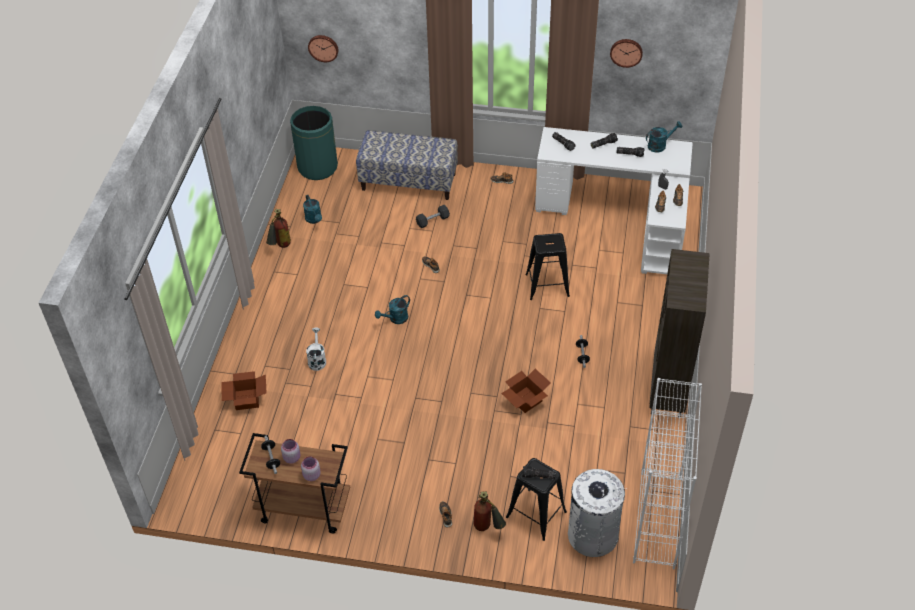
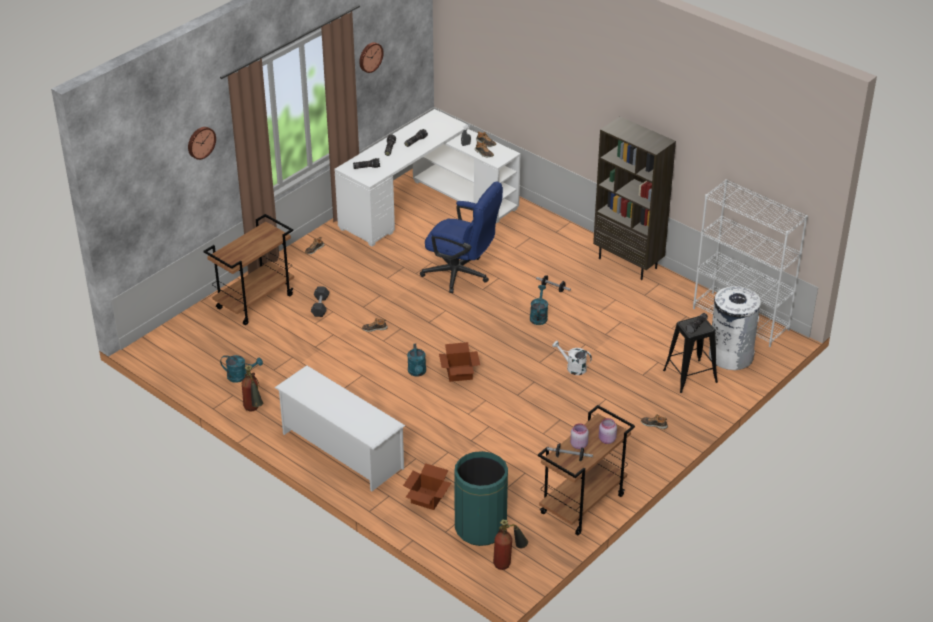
camera: 60 degrees left, 10 degrees down
green trash can [290,106,338,180] -> green trash can moved to [454,451,508,546]
white watering can [306,328,326,371] -> white watering can moved to [552,341,592,375]
wall clock [308,35,339,62] -> wall clock moved to [188,127,216,160]
bench [356,130,458,200] -> brown cart [203,214,294,325]
fire extinguisher [474,491,506,531] -> fire extinguisher moved to [493,519,528,570]
cardboard box [501,369,551,413] -> cardboard box moved to [439,342,480,382]
black stool [525,233,570,300] -> blue office chair [420,181,503,293]
turquoise watering can [646,121,683,153] -> turquoise watering can moved to [530,285,548,325]
none -> white shoe rack [275,365,405,491]

